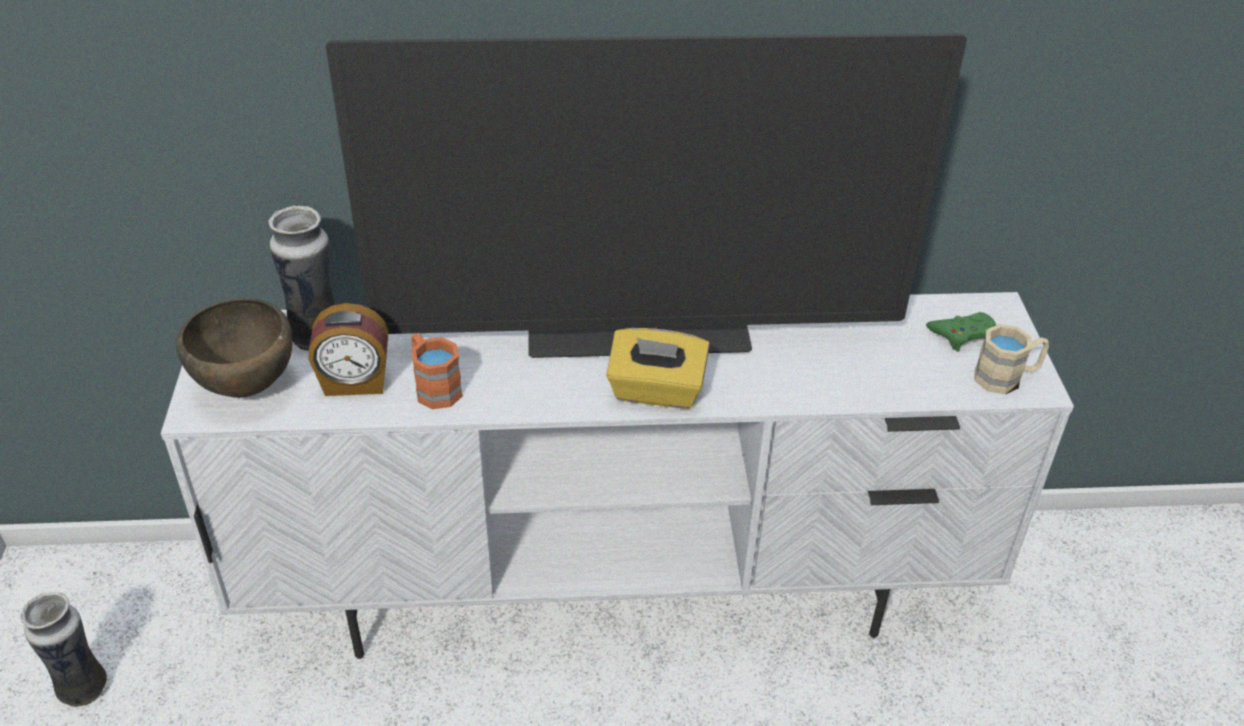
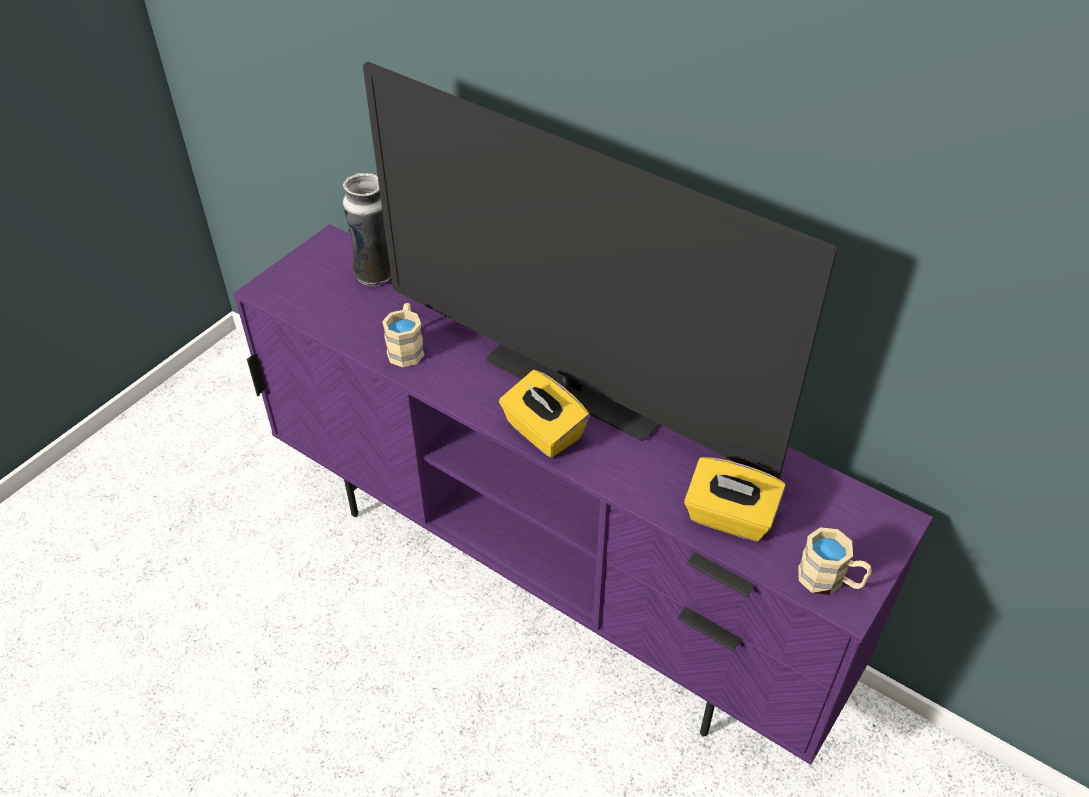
camera: 40 degrees right, 5 degrees up
vase [20,592,107,707] -> none
white tv stand [161,292,1074,659] -> purple tv stand [233,224,933,765]
brown bowl [176,298,293,398] -> none
alarm clock [308,303,389,396] -> none
orange mug [411,334,463,409] -> beige mug [382,303,425,367]
green game controller [926,312,996,352] -> none
none -> yellow tissue box [684,457,785,542]

